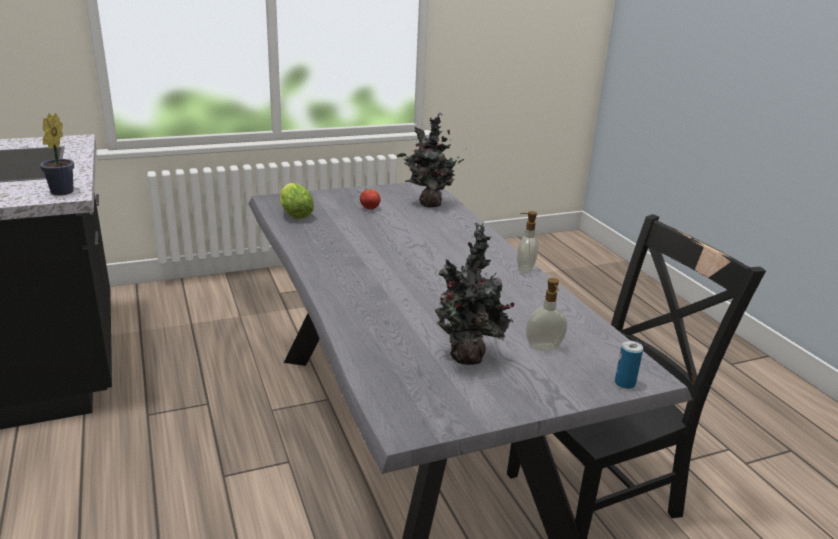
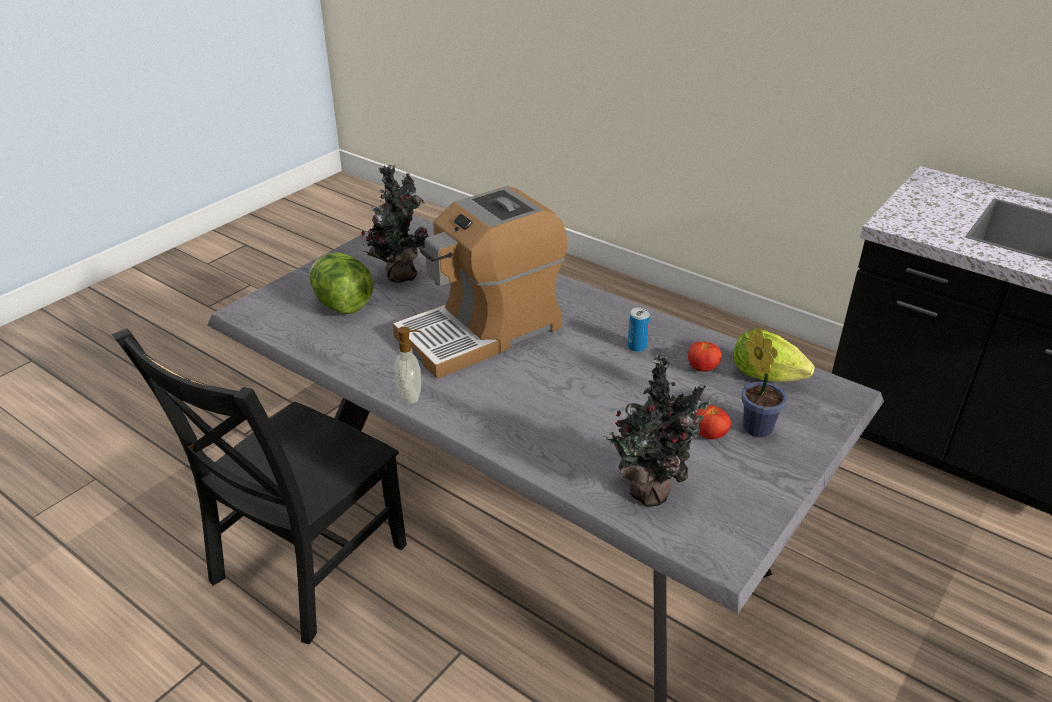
camera: 150 degrees right, 10 degrees up
potted plant [40,113,74,195] -> potted plant moved to [742,328,787,437]
soap dispenser [526,278,567,351] -> lettuce [310,252,373,314]
can [615,341,643,389] -> can moved to [628,308,650,352]
none -> coffee machine [393,186,568,379]
none -> tomato [688,342,722,371]

